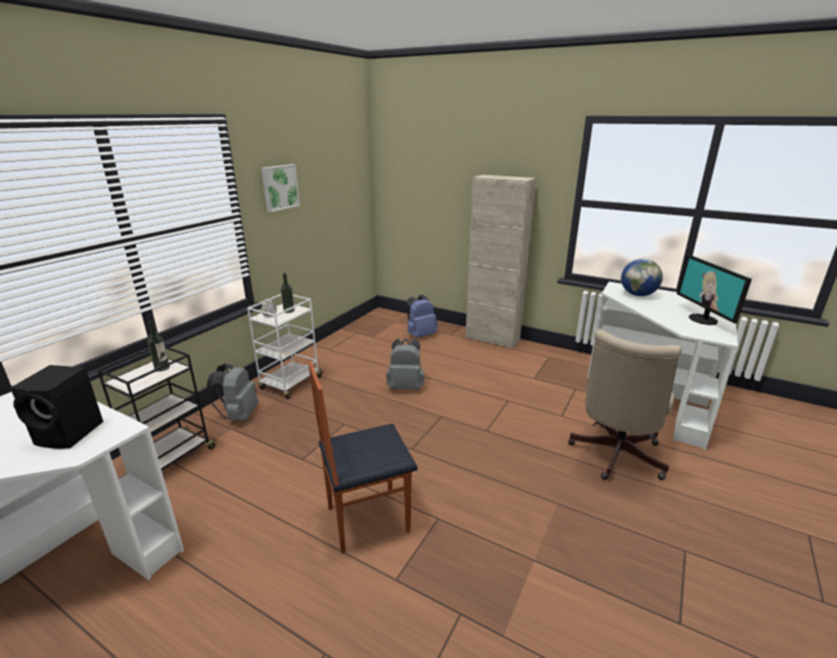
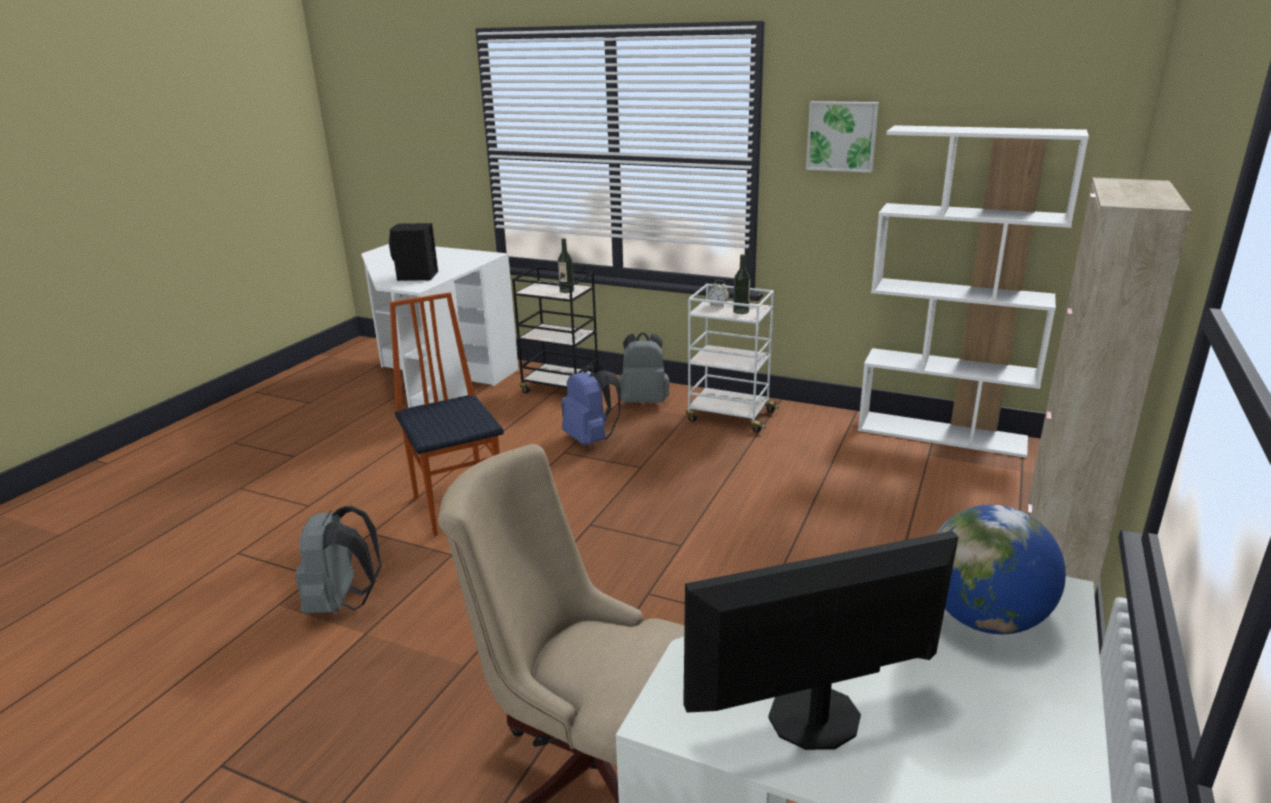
camera: 85 degrees right, 0 degrees up
grey backpack [386,339,424,390] -> grey backpack moved to [295,506,381,613]
blue backpack [406,295,438,338] -> blue backpack moved to [562,364,621,445]
none -> white bookcase [858,125,1089,458]

